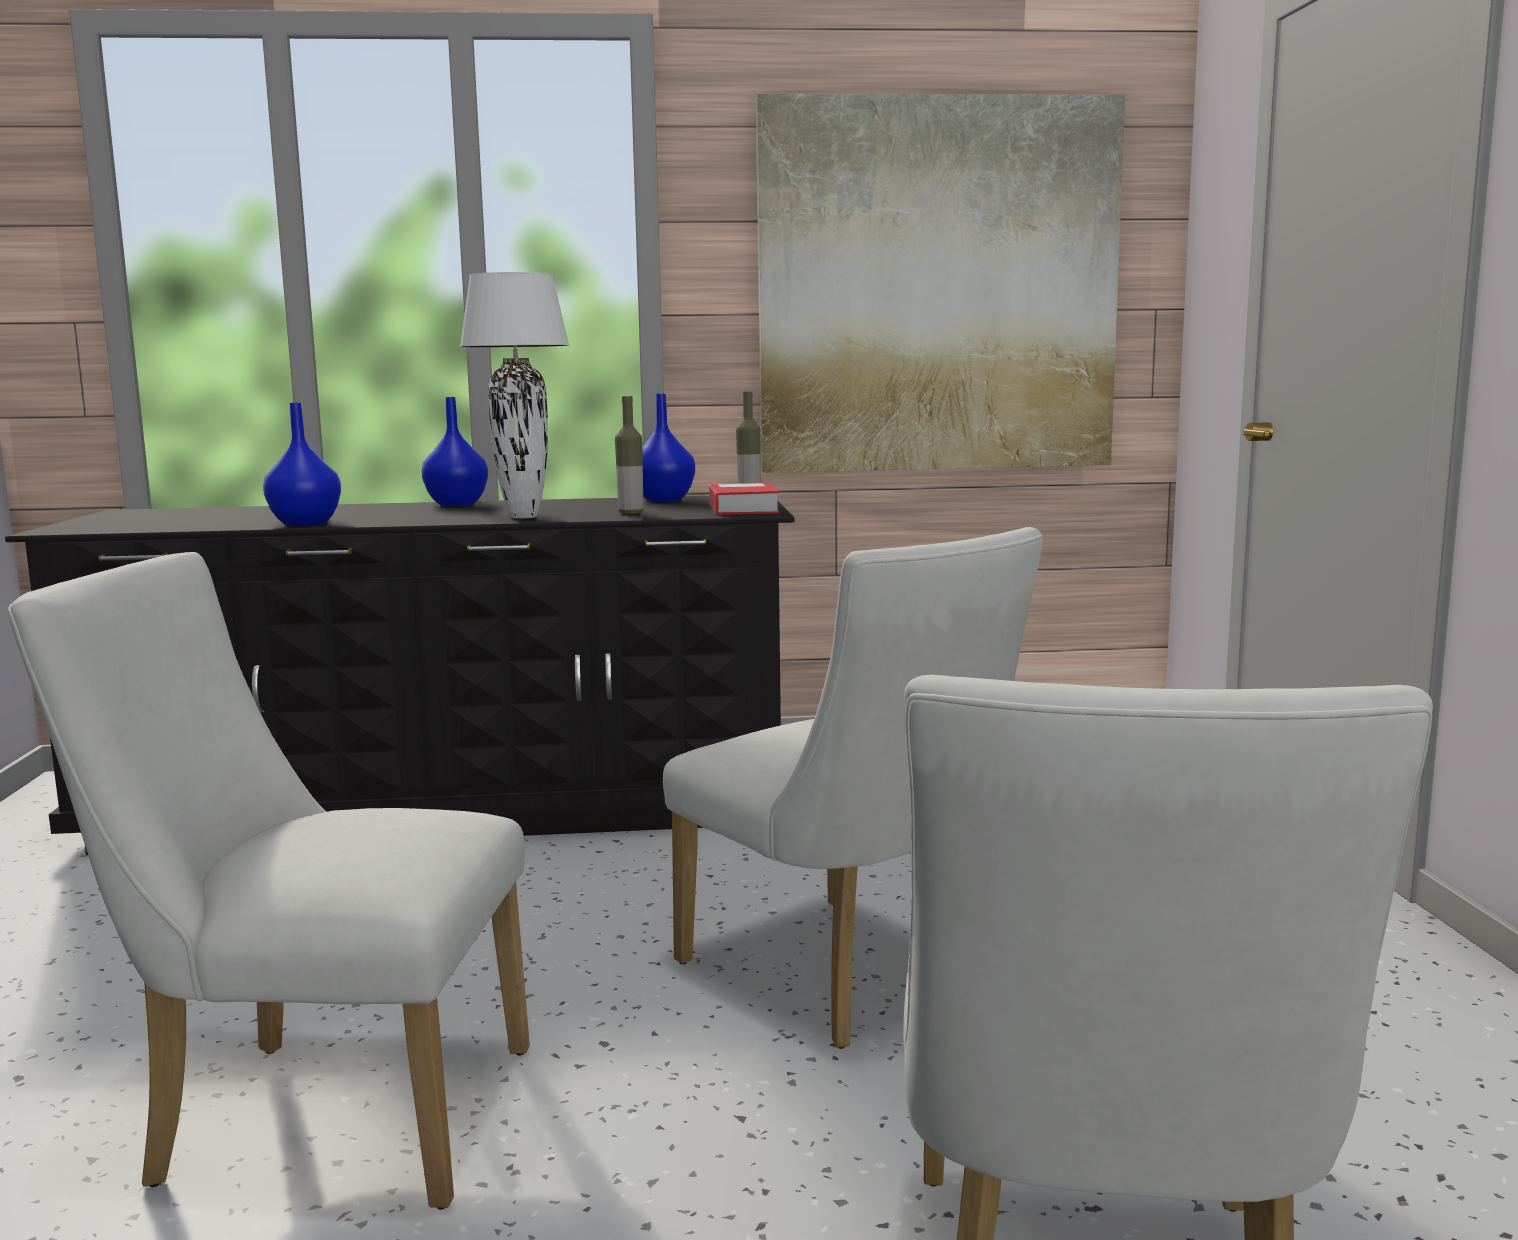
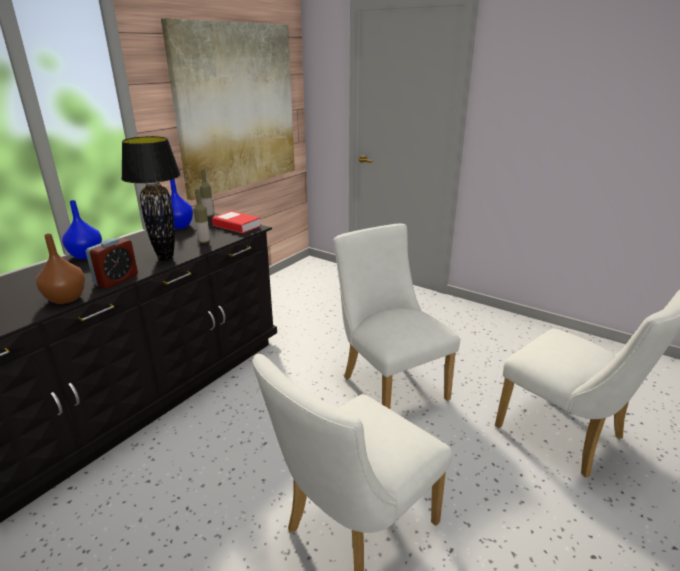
camera: 50 degrees left, 15 degrees up
blue vase [263,403,341,526] -> brown vase [36,233,85,304]
white table lamp [459,272,570,519] -> black table lamp [121,136,181,261]
white chair [663,527,1043,1049] -> white chair turned 120 degrees counterclockwise [334,224,460,409]
none -> alarm clock [86,237,138,288]

